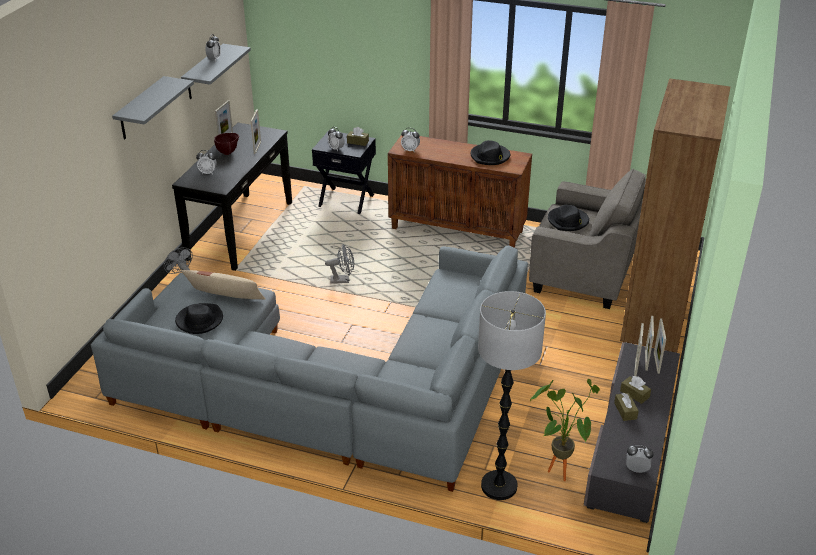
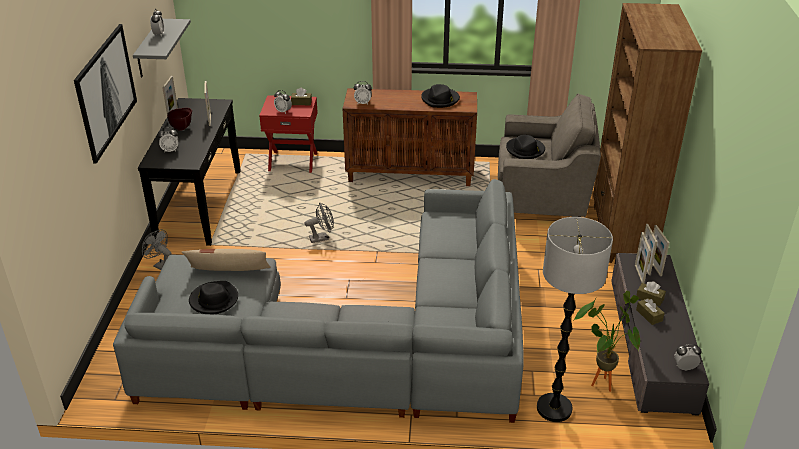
camera: 15 degrees left, 0 degrees up
grey shelf [112,76,194,139] -> picture [74,24,137,164]
black nightstand [312,132,376,214] -> red nightstand [259,95,318,173]

